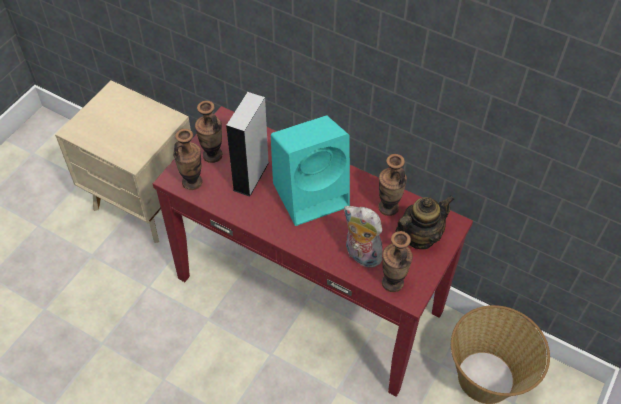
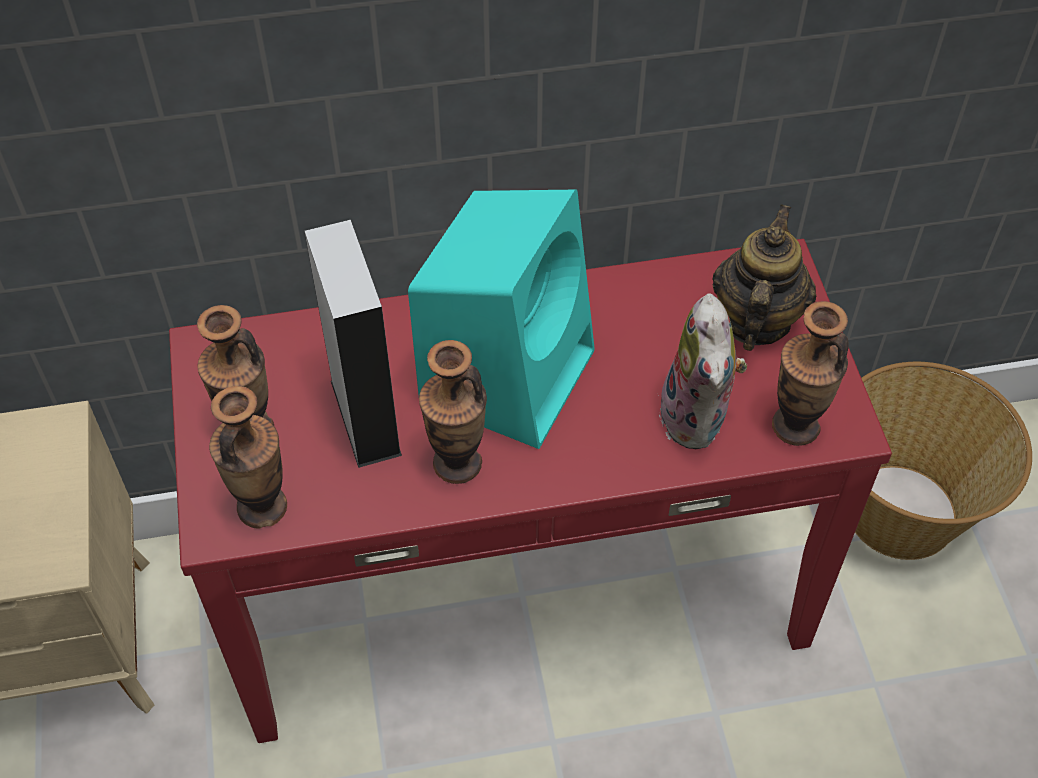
camera: 40 degrees left, 0 degrees up
plush toy [344,206,383,268] -> plush toy turned 90 degrees counterclockwise [659,293,748,449]
vase [378,154,407,216] -> vase moved to [419,340,487,484]

